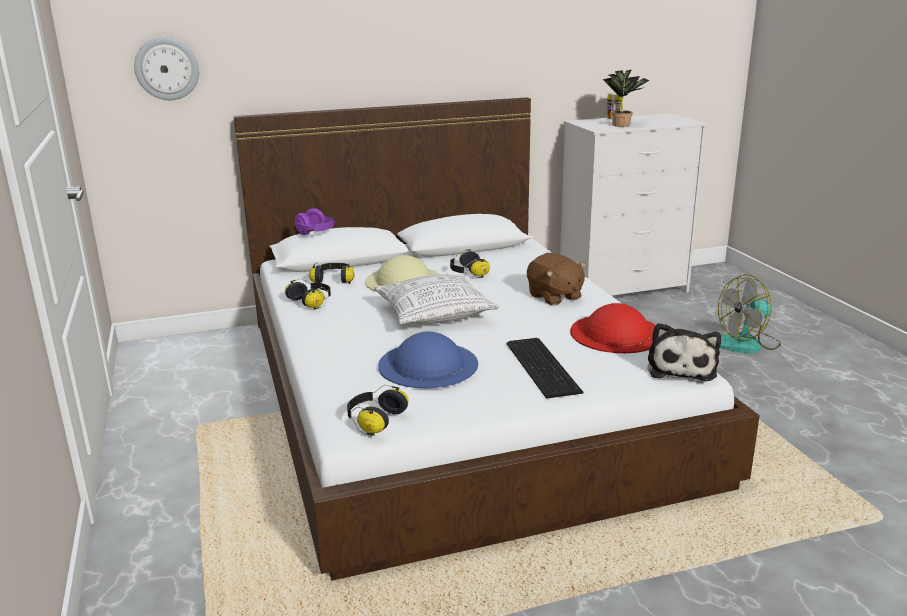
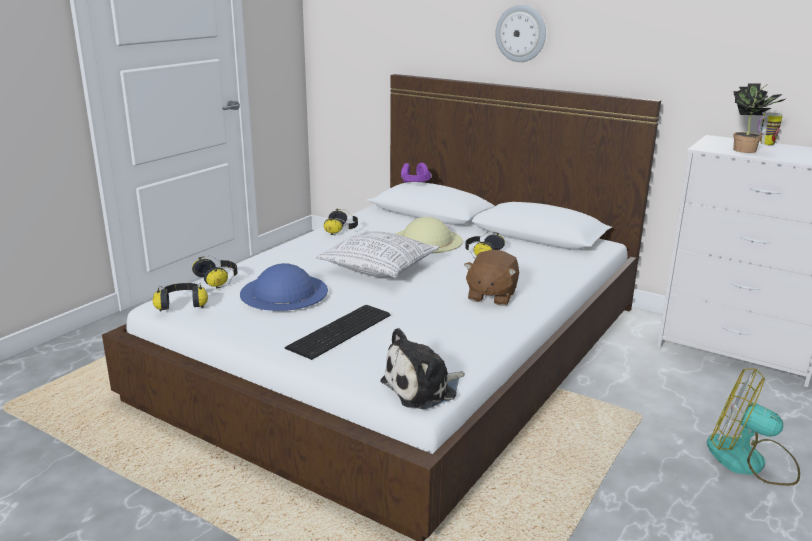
camera: 50 degrees right, 0 degrees up
wall clock [134,37,199,100] -> wall clock moved to [495,5,546,62]
headphones [309,262,354,284] -> headphones moved to [192,255,237,289]
red hat [570,303,655,353] -> none

